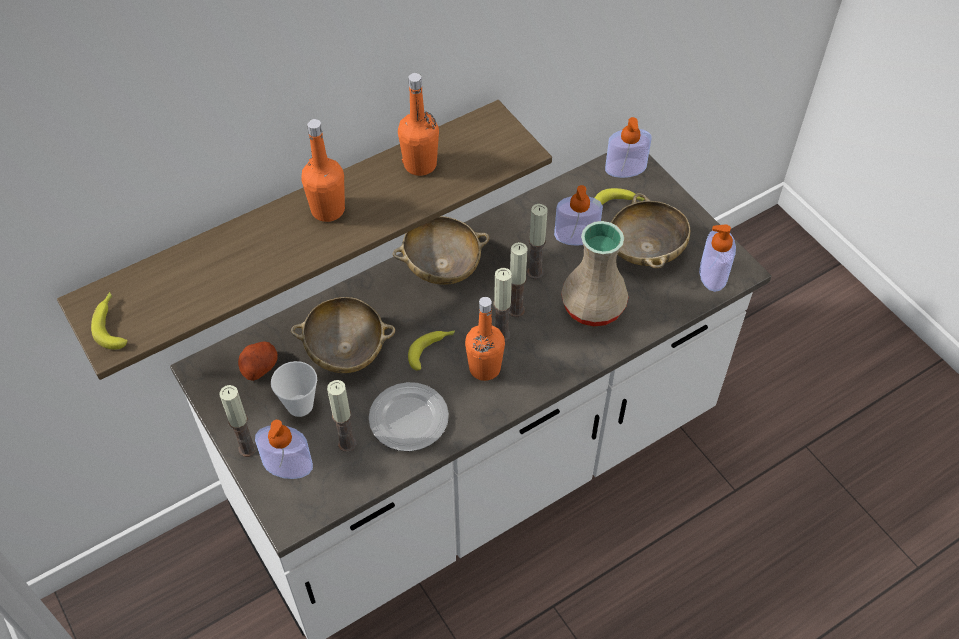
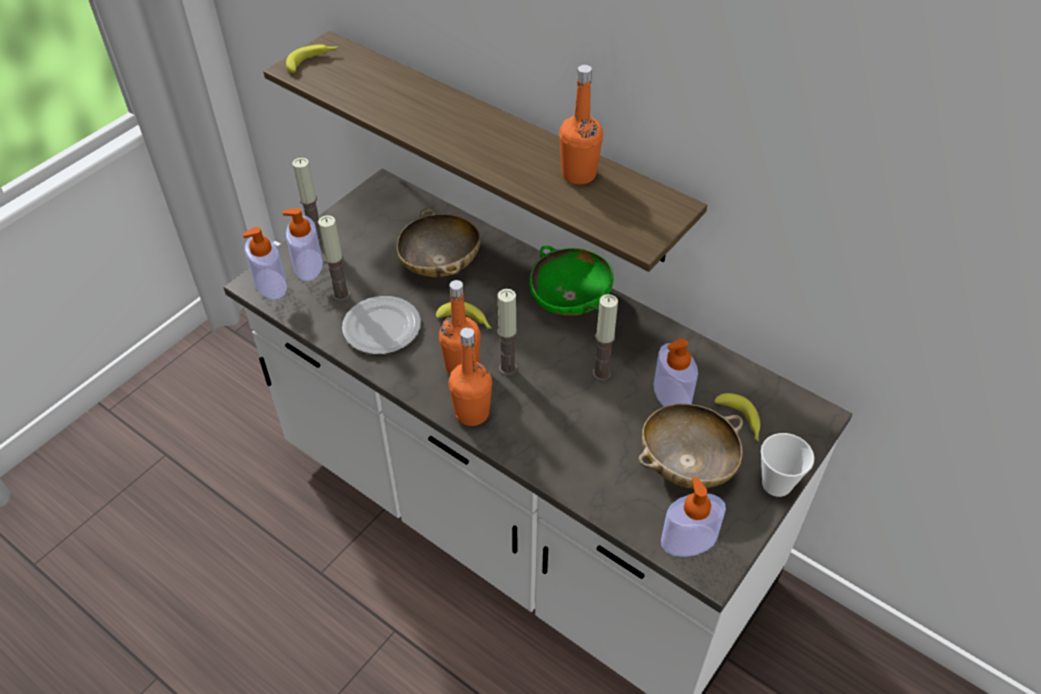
camera: 70 degrees right, 5 degrees down
potato [238,341,278,381] -> none
cup [271,361,317,417] -> cup moved to [761,433,814,497]
orange bottle [301,119,345,222] -> orange bottle moved to [448,328,492,426]
beige bowl [393,216,490,285] -> green bowl [529,245,613,315]
candle [509,242,528,317] -> none
beige vase [561,221,629,326] -> none
soap dispenser [605,117,651,178] -> soap dispenser moved to [243,227,287,299]

